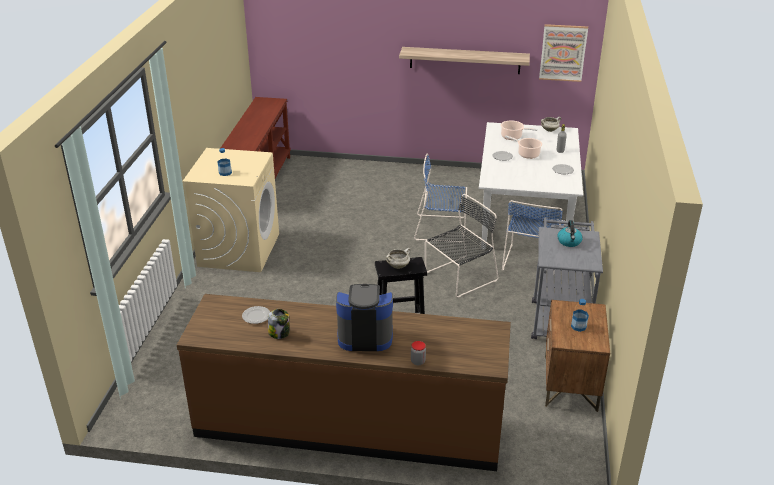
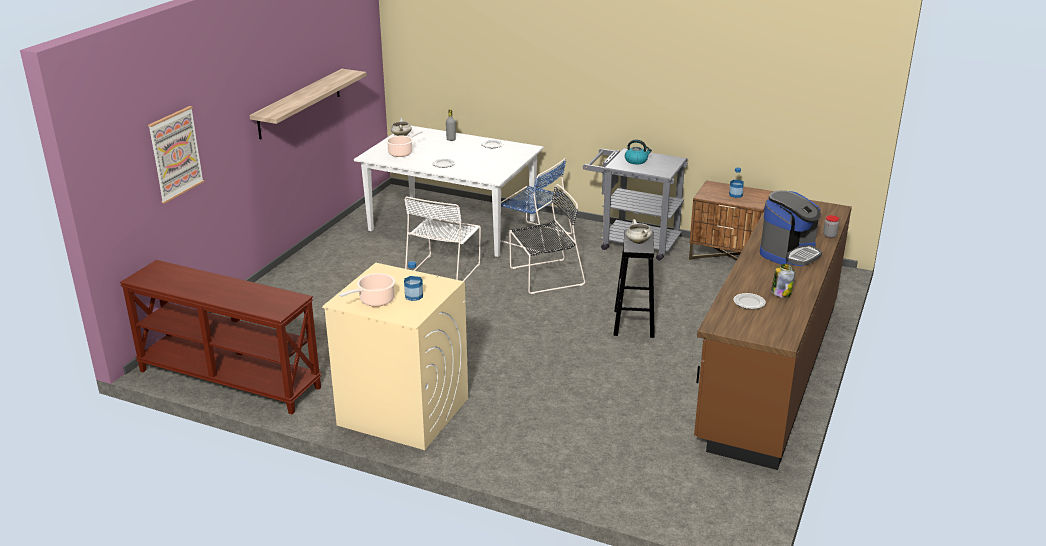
camera: 75 degrees left, 5 degrees down
coffee machine [336,284,393,351] -> coffee machine turned 150 degrees counterclockwise [760,190,822,266]
blue chair [414,154,467,243] -> white chair [405,196,481,281]
black chair [425,194,499,298] -> black chair turned 90 degrees clockwise [509,184,585,294]
cooking pot [505,136,542,159] -> cooking pot moved to [339,273,395,307]
picture [539,24,588,82] -> picture moved to [148,106,204,204]

